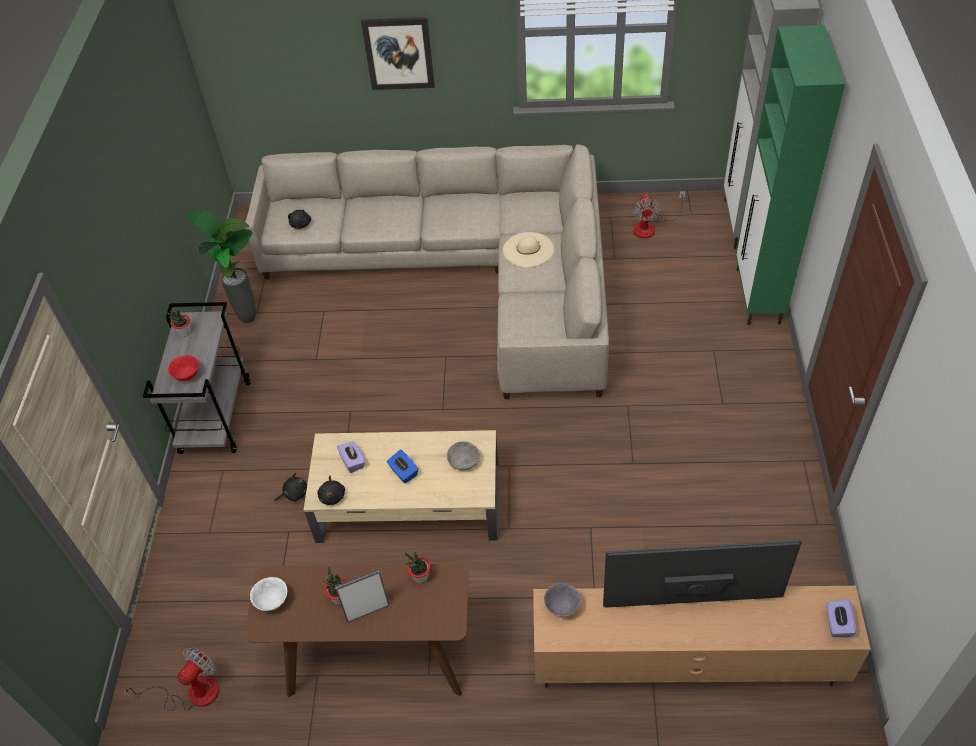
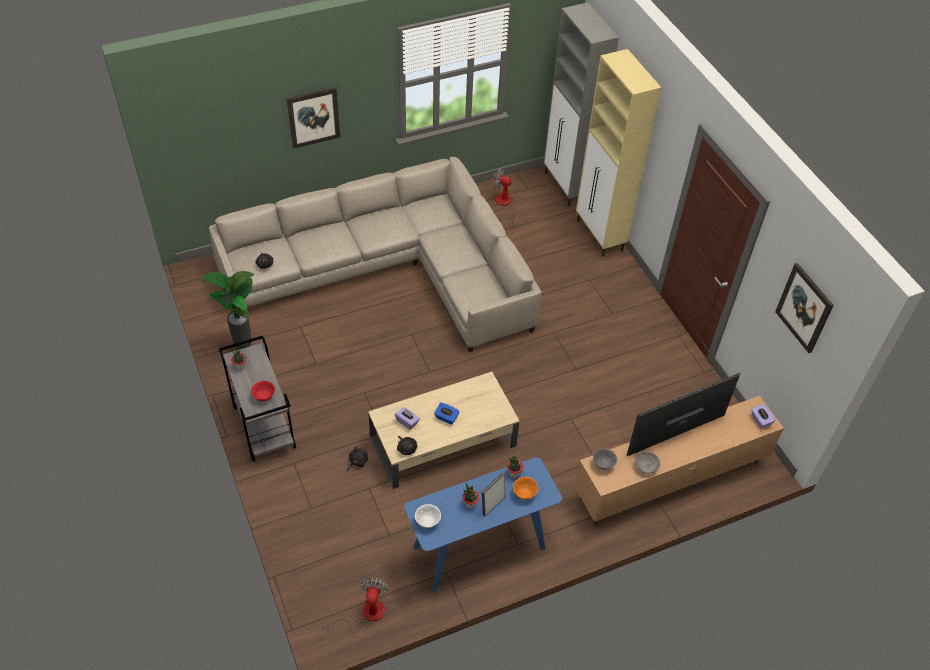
camera: 30 degrees left, 0 degrees up
brown console table [245,564,469,697] -> blue console table [404,457,562,592]
grey bowl [447,441,480,470] -> grey bowl moved to [635,451,660,474]
beige hat [503,232,554,267] -> none
fan [633,191,686,238] -> fan turned 135 degrees clockwise [493,169,518,224]
green cabinet [736,25,845,325] -> beige cabinet [576,49,661,257]
none -> orange bowl [513,477,539,500]
none -> picture [775,263,834,353]

